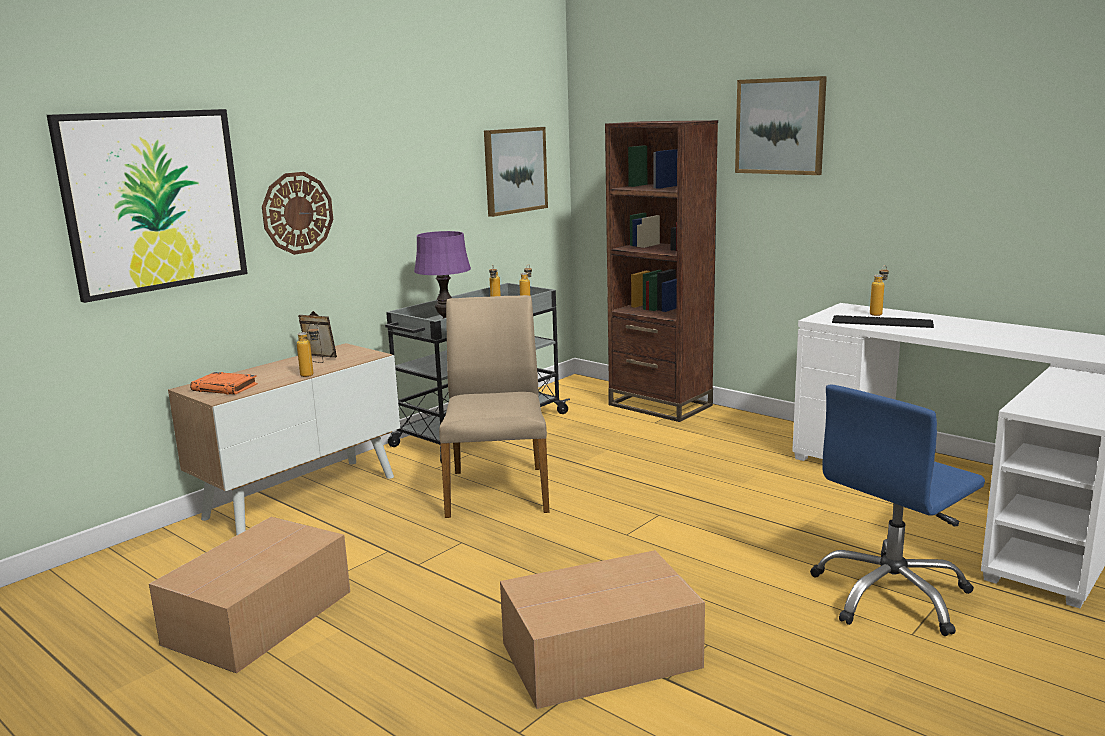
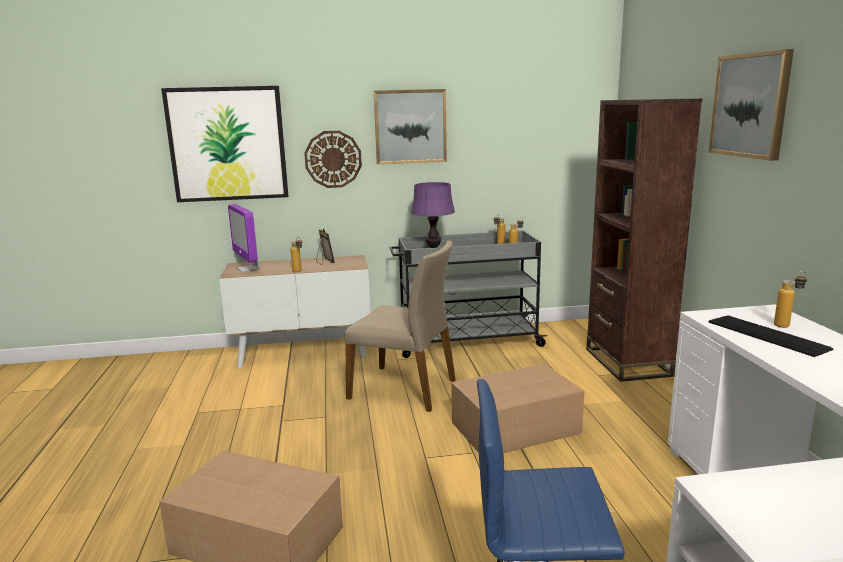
camera: 40 degrees right, 0 degrees up
cardboard box [149,517,350,673] -> cardboard box moved to [452,364,584,453]
orange book [190,372,258,395] -> monitor [228,204,260,272]
beige chair [439,295,550,518] -> beige chair turned 75 degrees clockwise [345,241,456,412]
picture [484,127,548,217] -> picture moved to [374,89,447,165]

